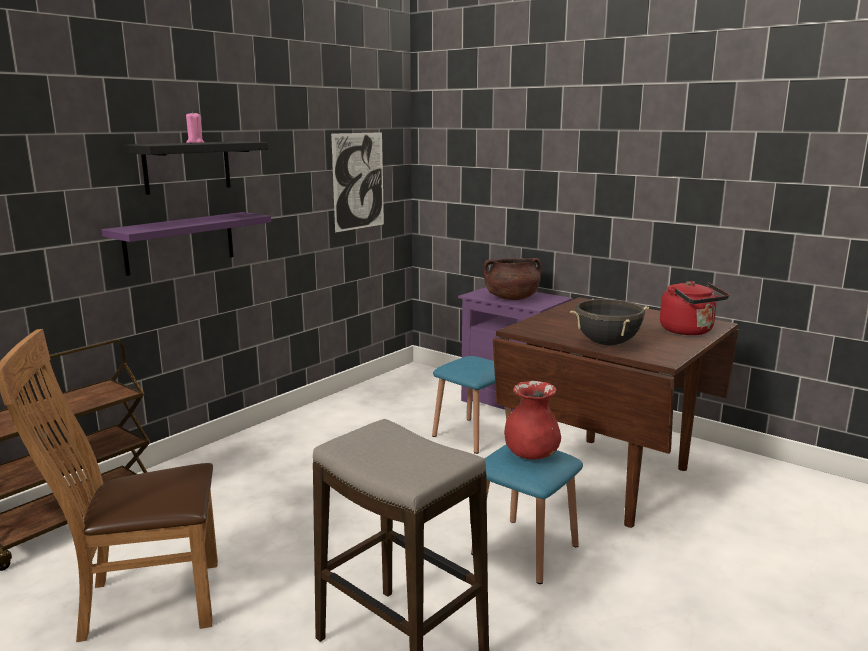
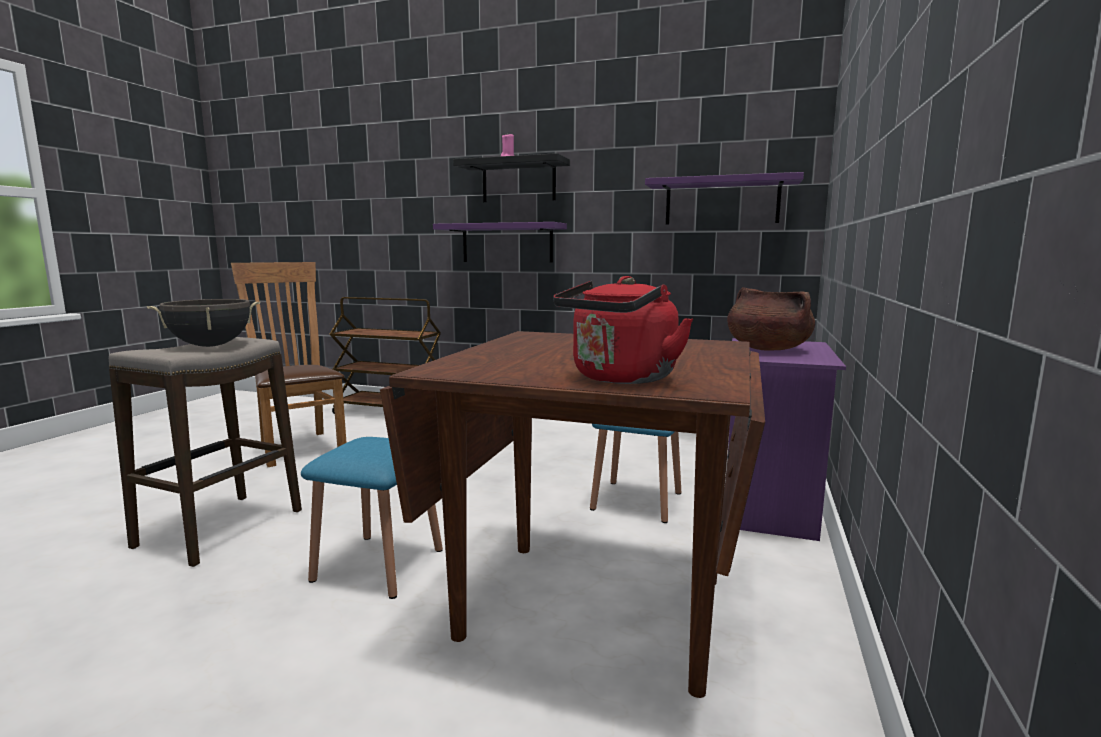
camera: 70 degrees right, 5 degrees down
picture [331,132,384,232] -> purple shelf [645,172,804,225]
red vase [504,381,561,460] -> none
black cooking pot [570,299,649,346] -> black cooking pot moved to [147,299,260,347]

